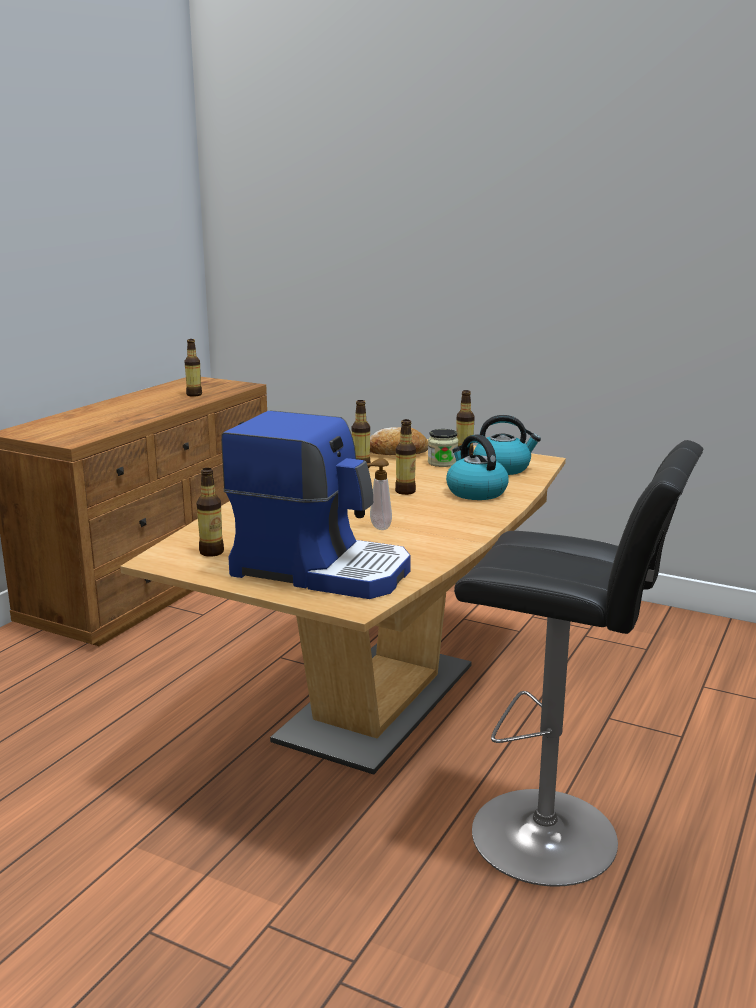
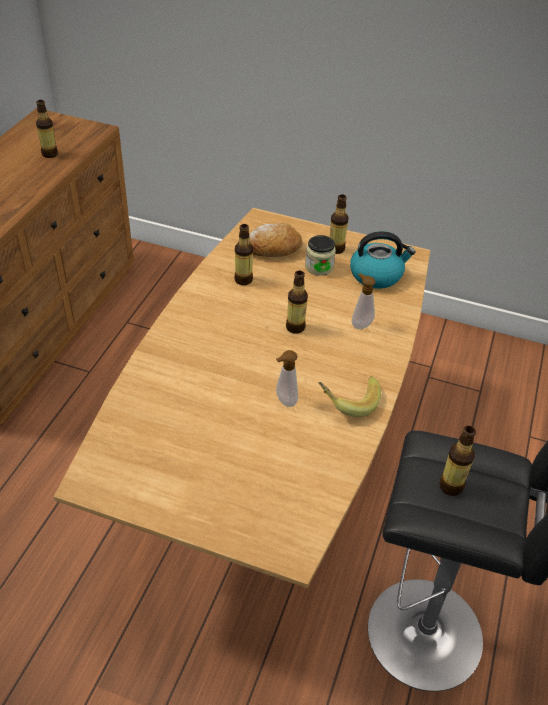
camera: 10 degrees left, 25 degrees up
bottle [196,468,224,557] -> bottle moved to [439,426,476,496]
coffee machine [221,410,411,599] -> none
kettle [446,434,509,500] -> soap dispenser [352,273,376,329]
none -> banana [319,376,381,417]

